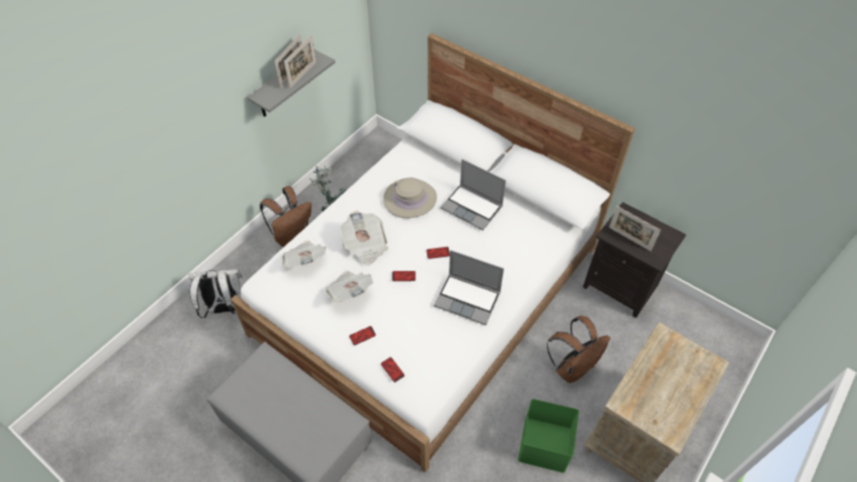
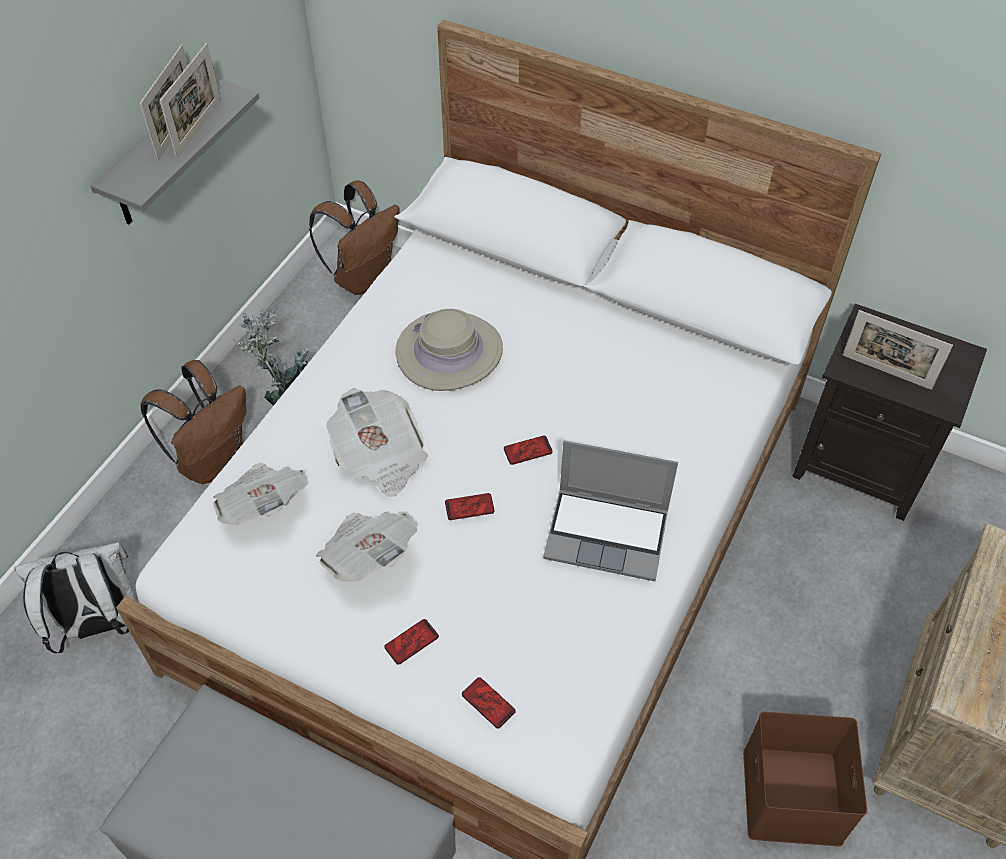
camera: 10 degrees left, 0 degrees up
laptop [440,159,506,230] -> none
green storage box [518,399,579,473] -> brown storage box [743,712,867,846]
brown backpack [547,316,610,383] -> brown backpack moved to [309,180,400,295]

